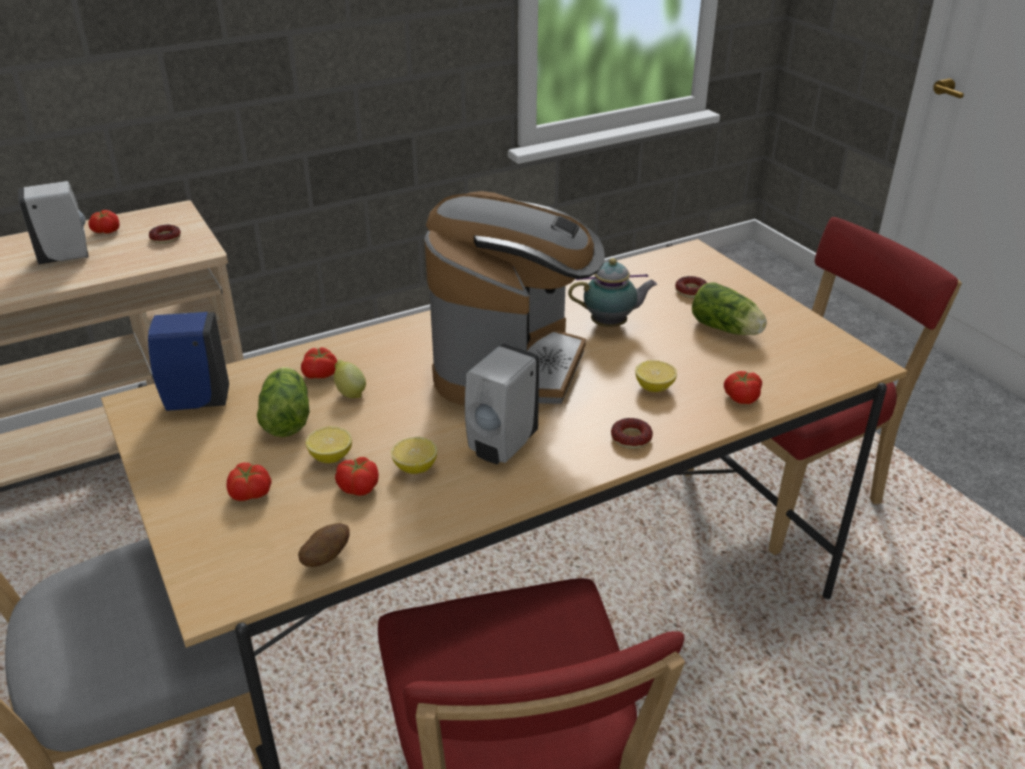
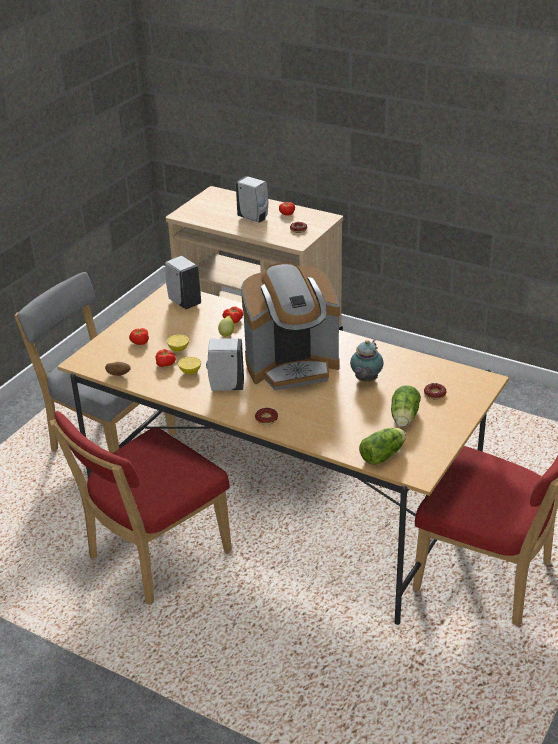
camera: 60 degrees right, 0 degrees up
blue soap dispenser [148,312,229,411] -> white soap dispenser [165,256,201,309]
lettuce [257,367,310,437] -> lettuce moved to [359,428,406,465]
teapot [568,258,657,327] -> teapot turned 60 degrees clockwise [350,340,383,382]
lemon [635,360,677,392] -> none
tomato [724,371,762,404] -> none

